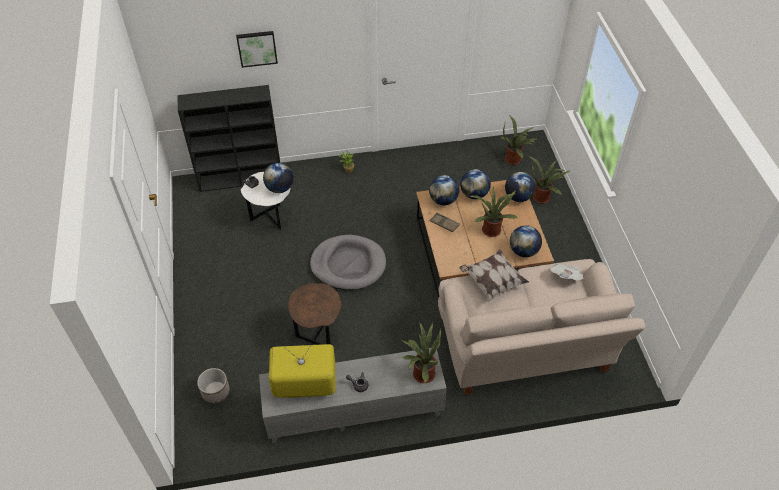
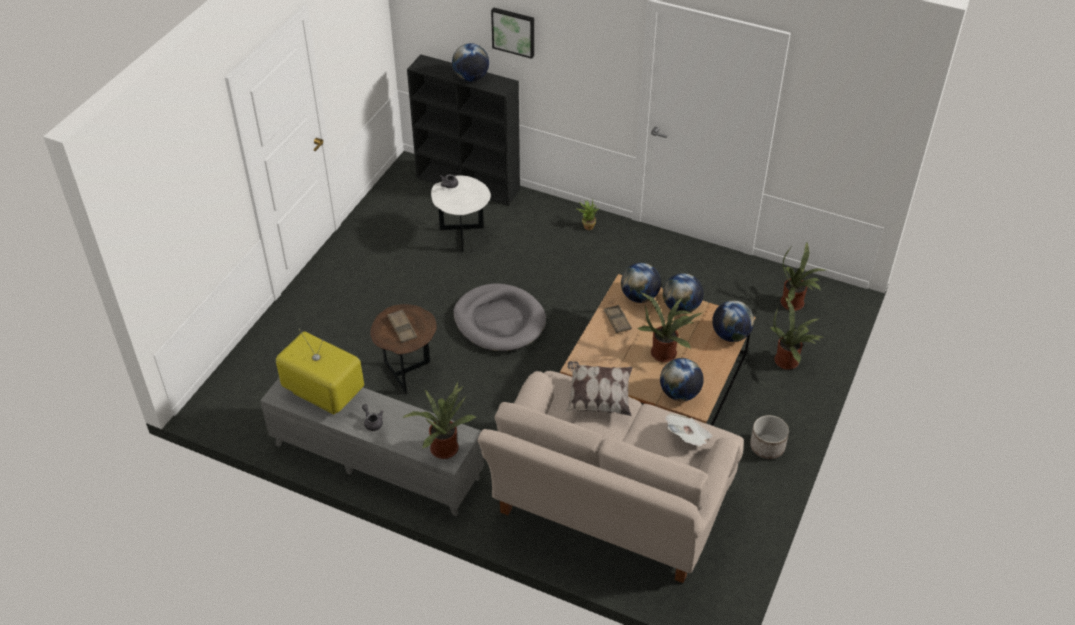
camera: 35 degrees right, 5 degrees down
planter [197,368,230,404] -> planter moved to [750,415,789,459]
globe [263,163,294,193] -> globe moved to [452,43,489,82]
none -> brown tray [387,309,417,343]

